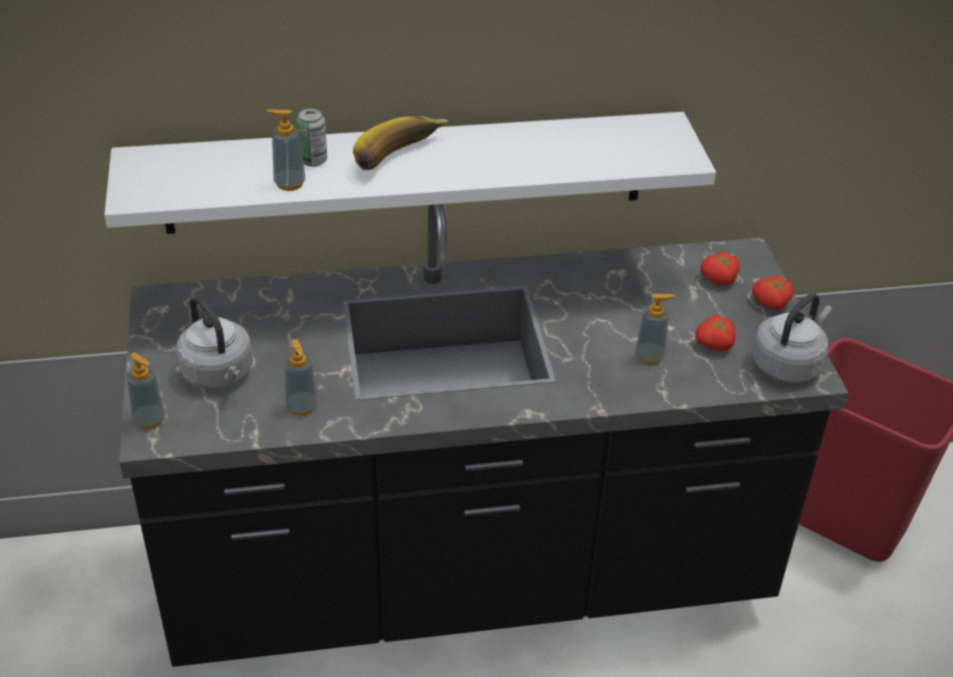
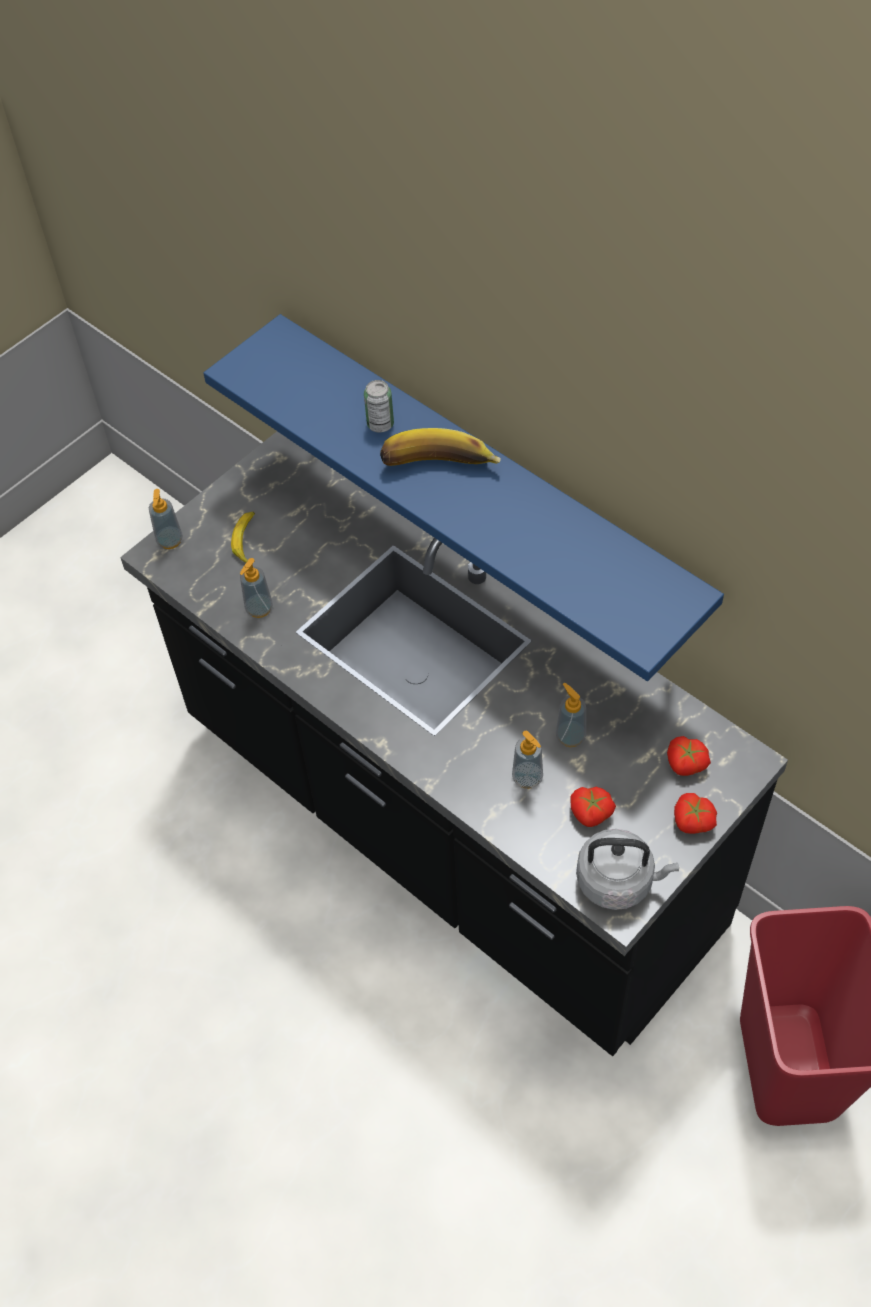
camera: 55 degrees right, 15 degrees up
white shelf [104,112,716,234] -> blue shelf [203,314,724,681]
grey kettle [176,296,253,389] -> banana [231,511,255,563]
soap dispenser [267,109,305,191] -> soap dispenser moved to [556,683,586,747]

